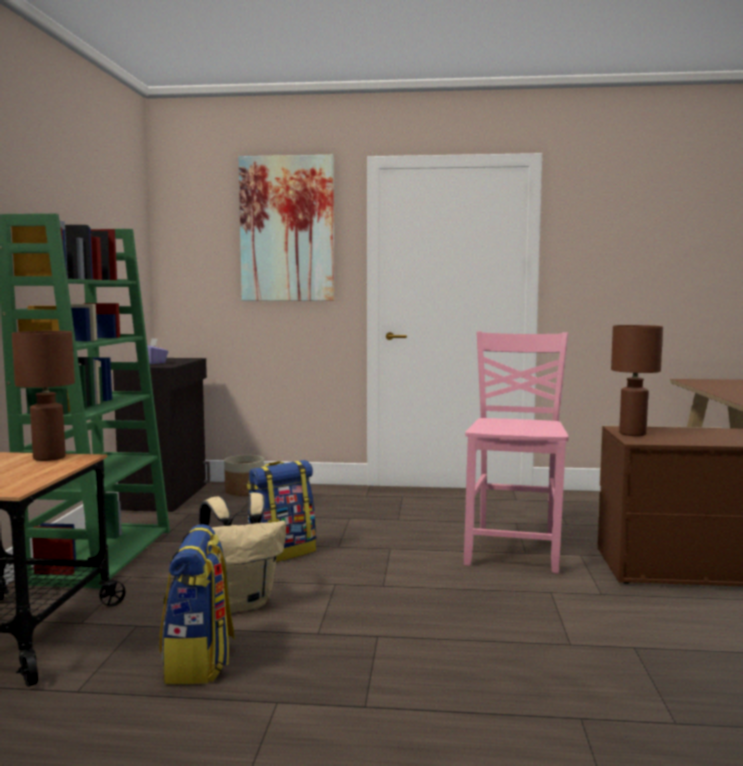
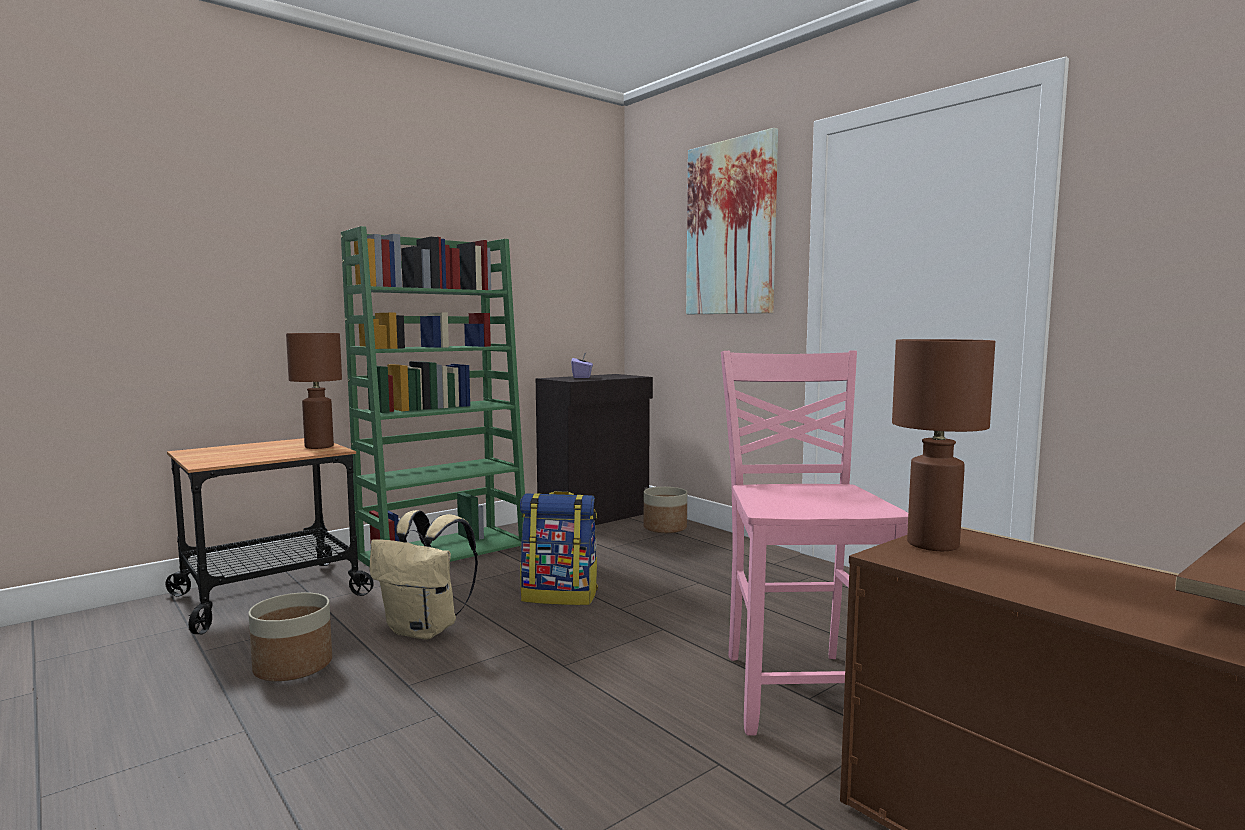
camera: 45 degrees right, 0 degrees up
backpack [159,524,235,684] -> planter [248,592,332,681]
pink chair [464,331,568,574] -> pink chair turned 60 degrees counterclockwise [721,350,908,736]

